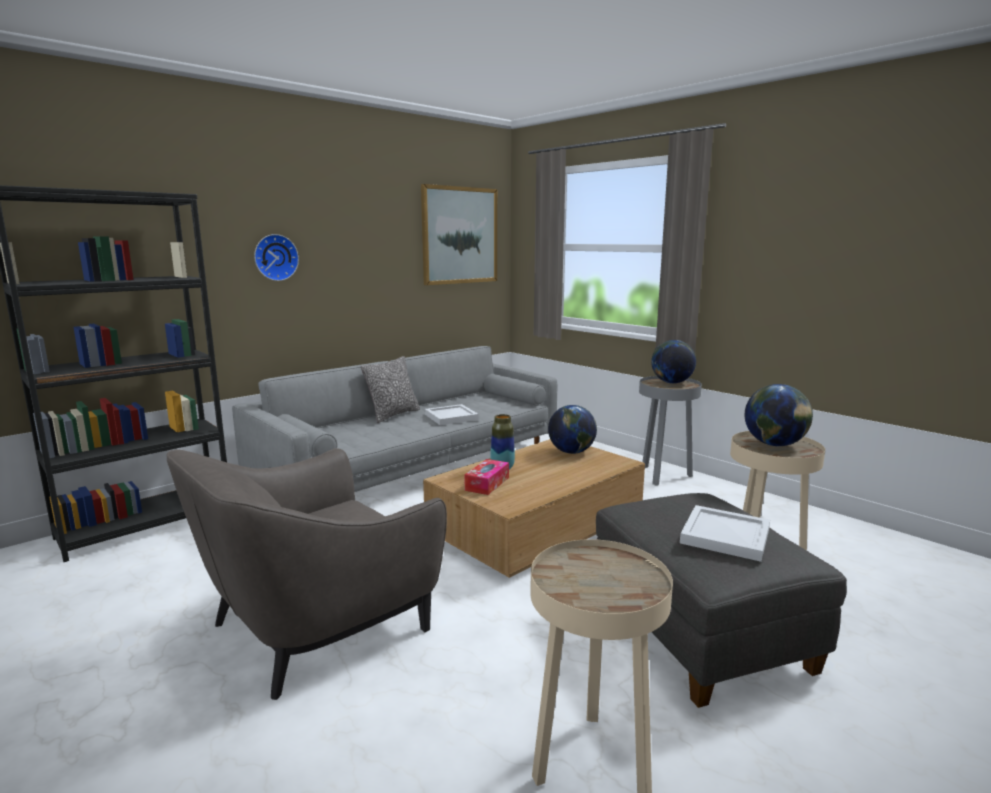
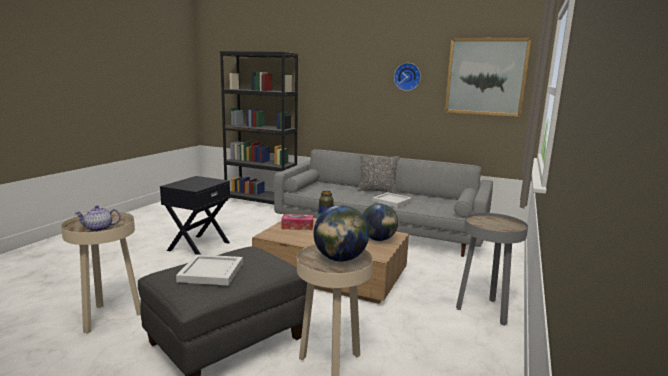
camera: 65 degrees right, 0 degrees up
grey armchair [167,448,447,700] -> black side table [160,176,230,255]
wall clock [254,234,299,281] -> wall clock moved to [394,63,421,91]
globe [651,340,696,383] -> none
none -> teapot [75,205,121,232]

